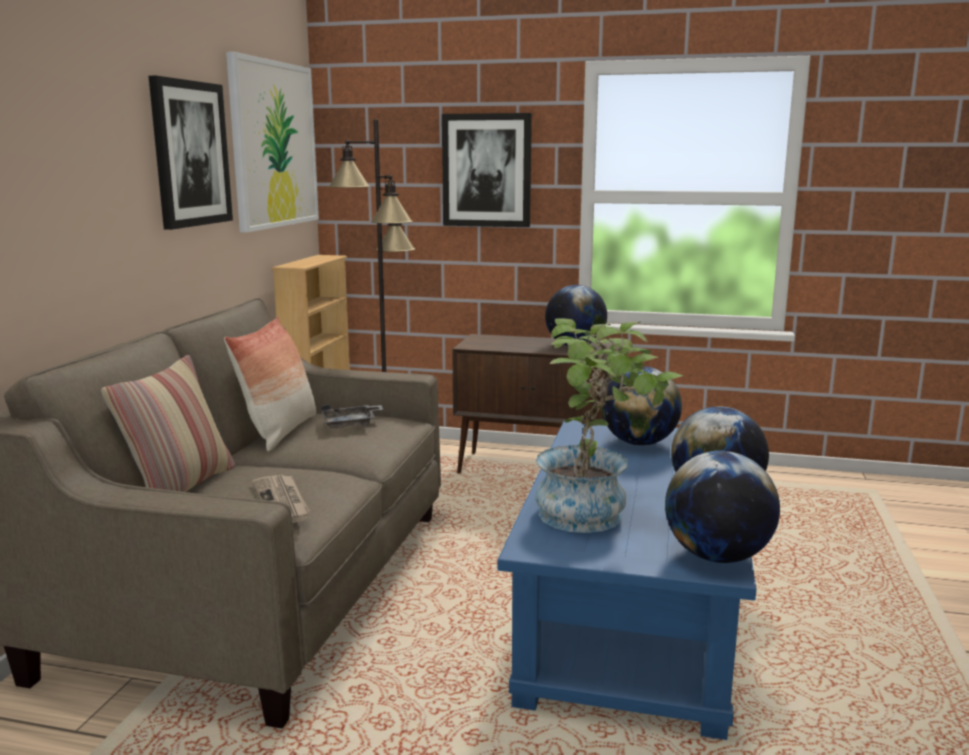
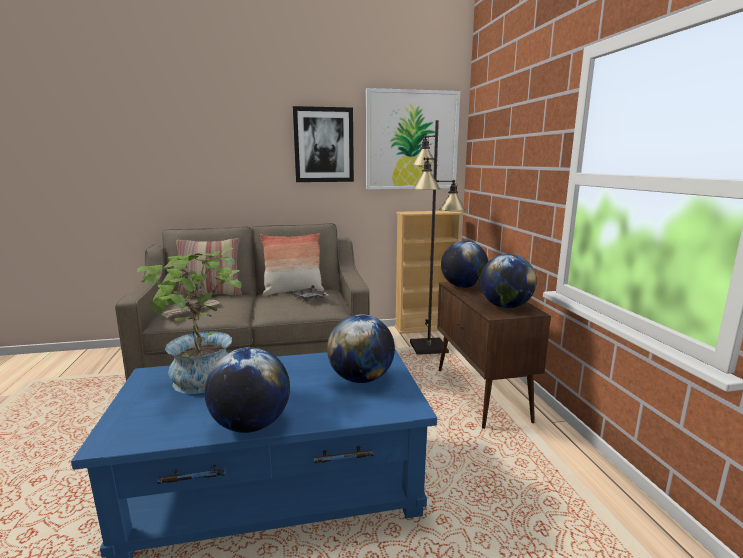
camera: 65 degrees right, 0 degrees up
picture [442,113,532,227] -> none
globe [665,451,780,563] -> globe moved to [441,241,489,288]

